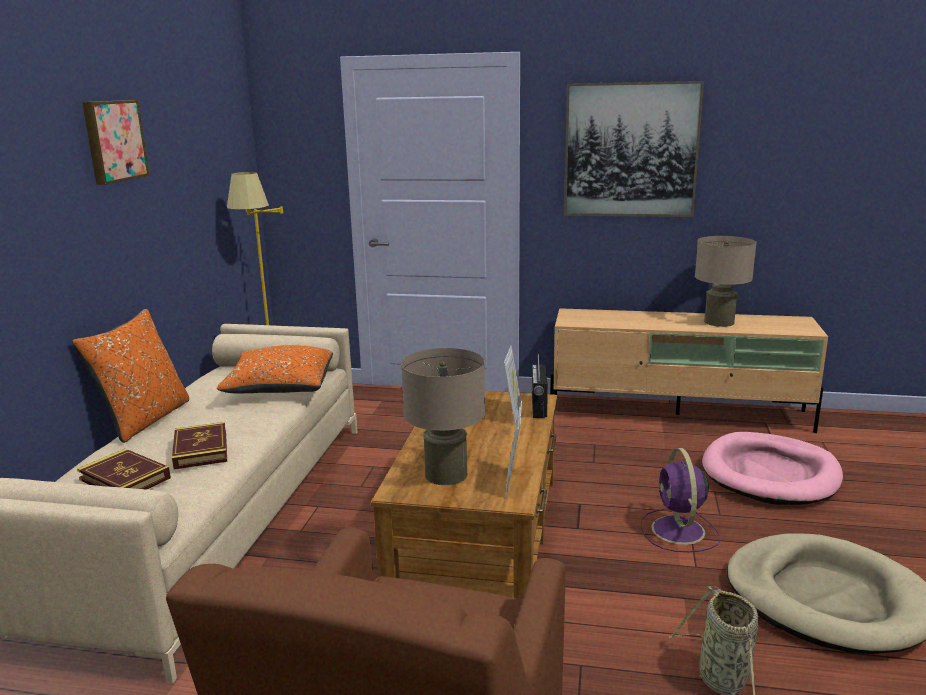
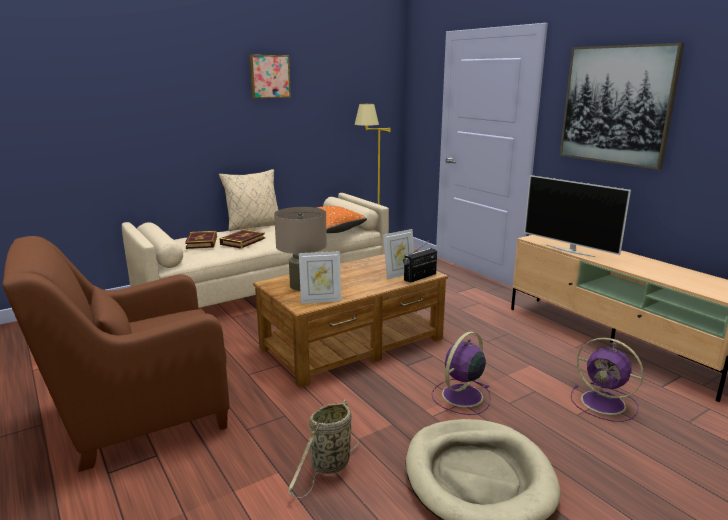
camera: 45 degrees right, 0 degrees up
orange pillow [72,309,189,443] -> beige pillow [219,169,278,231]
picture frame [506,400,522,499] -> picture frame turned 150 degrees counterclockwise [299,251,341,304]
beige table lamp [695,236,757,327] -> none
pink dog bed [702,432,843,505] -> purple fan [571,338,644,422]
none -> television [524,175,631,257]

